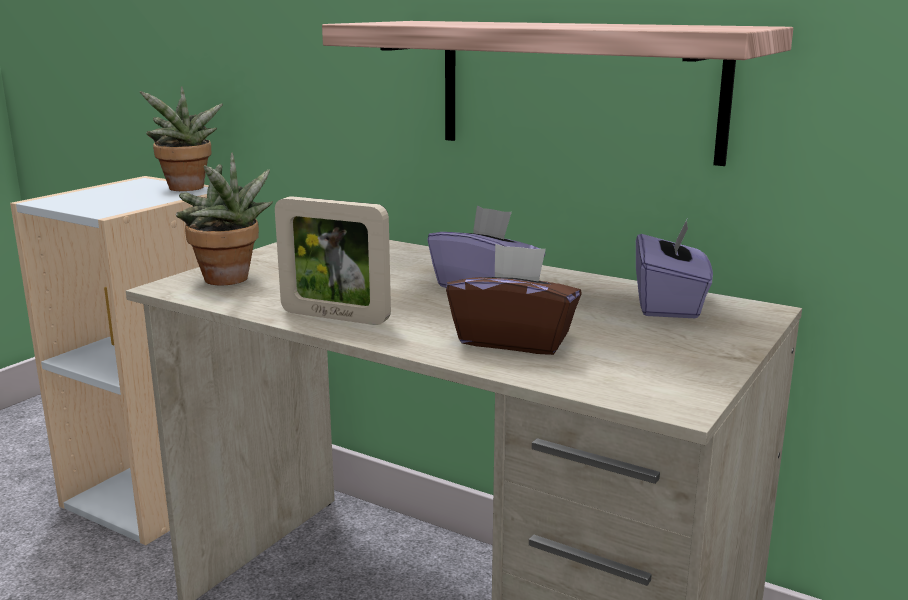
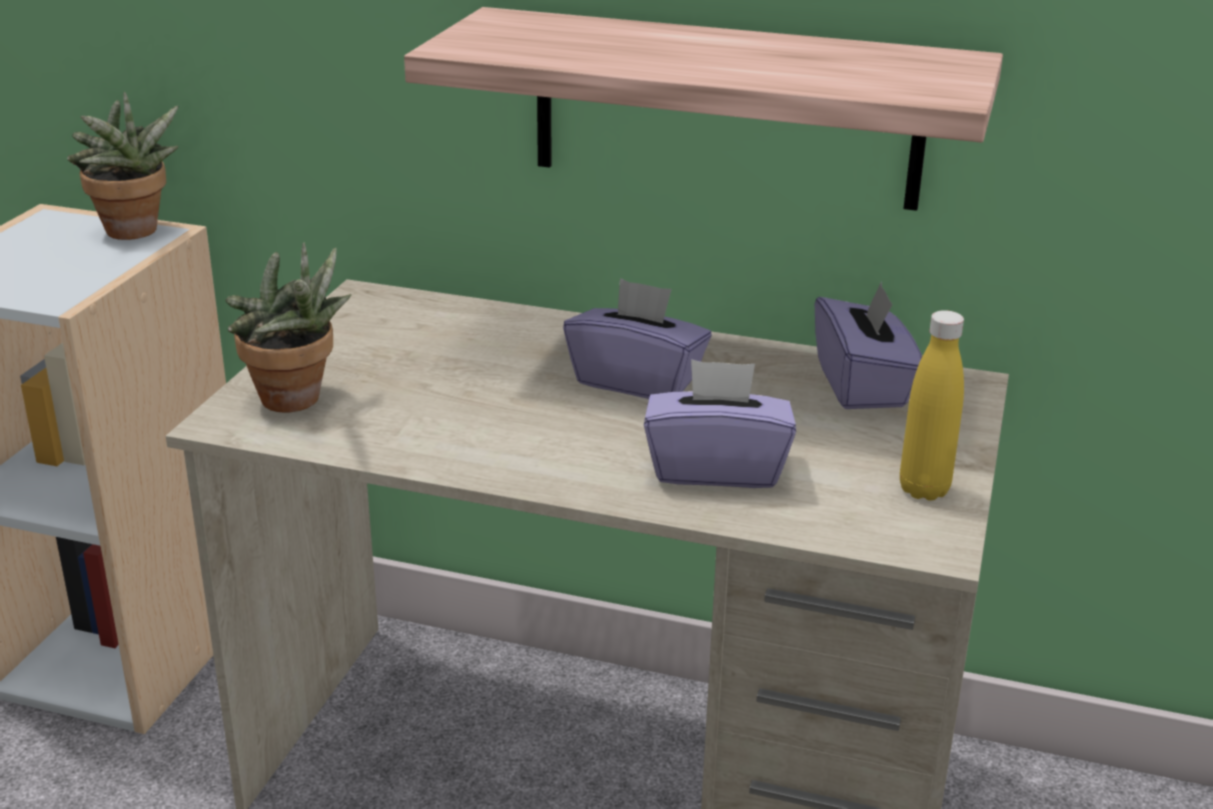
camera: 15 degrees left, 10 degrees up
picture frame [275,196,391,325] -> none
brown tissue box [446,244,582,355] -> purple tissue box [644,359,796,488]
none -> yellow bottle [900,310,964,501]

